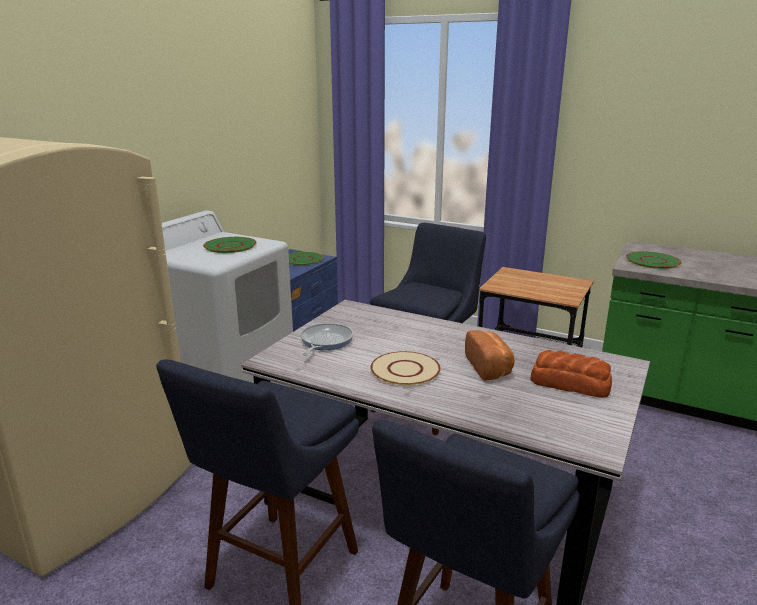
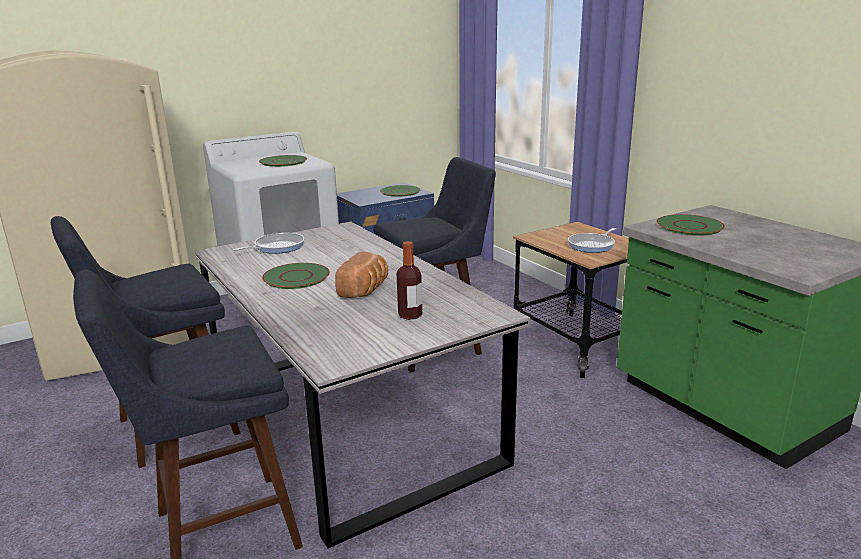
camera: 30 degrees right, 0 degrees up
beige plate [370,351,441,386] -> green plate [262,263,330,289]
bread [530,350,612,398] -> bottle [396,241,422,320]
none -> frying pan [568,228,617,253]

